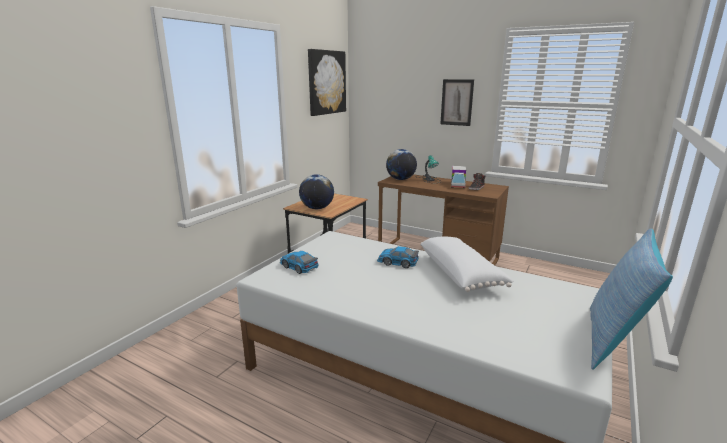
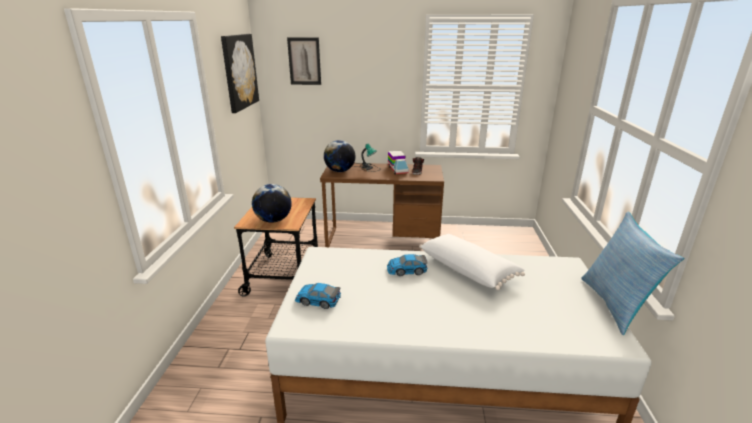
camera: 25 degrees left, 5 degrees up
picture [440,79,474,126] -> picture moved to [287,38,321,85]

